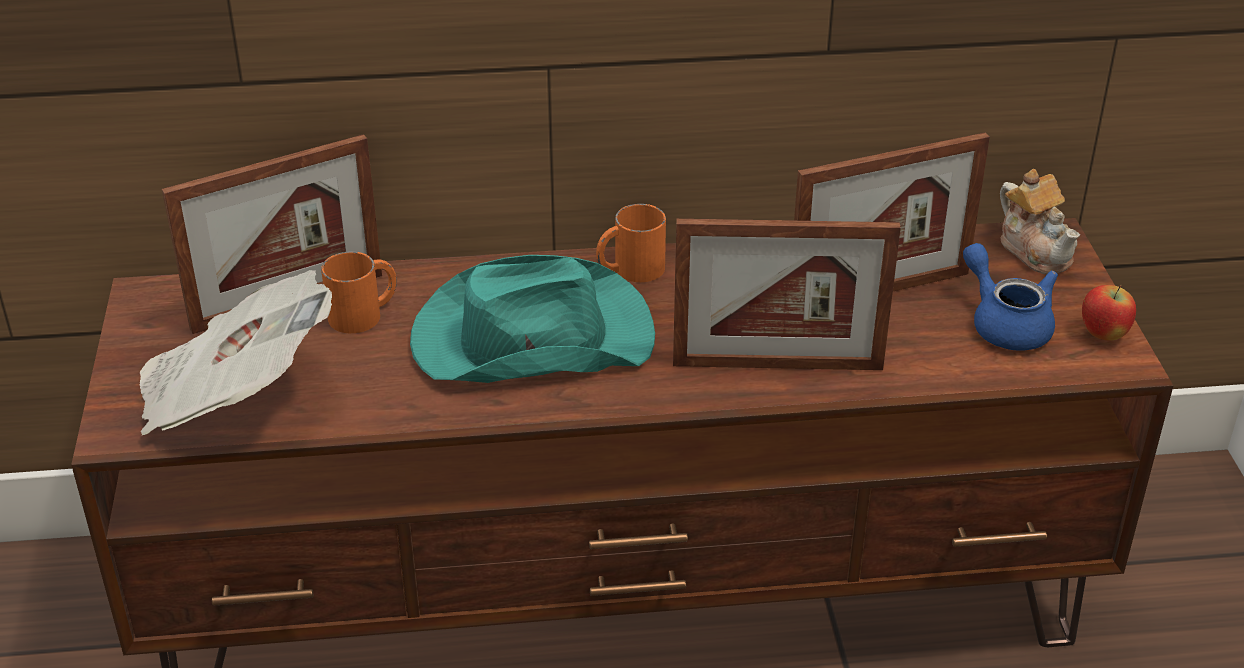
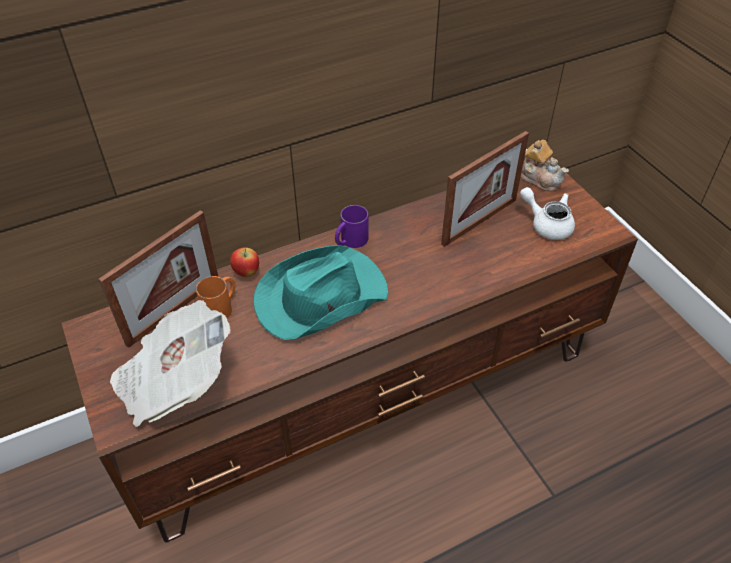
camera: 20 degrees left, 10 degrees up
orange mug [596,204,666,282] -> purple mug [335,205,368,248]
picture frame [673,219,901,370] -> none
blue teapot [963,243,1058,351] -> white teapot [520,187,575,240]
apple [1082,285,1136,341] -> apple moved to [230,247,259,277]

